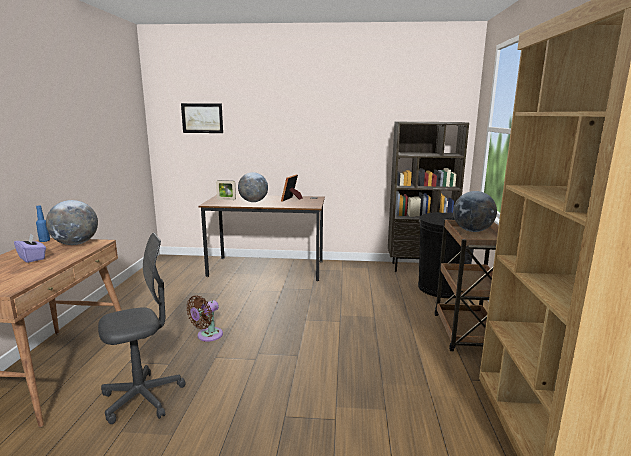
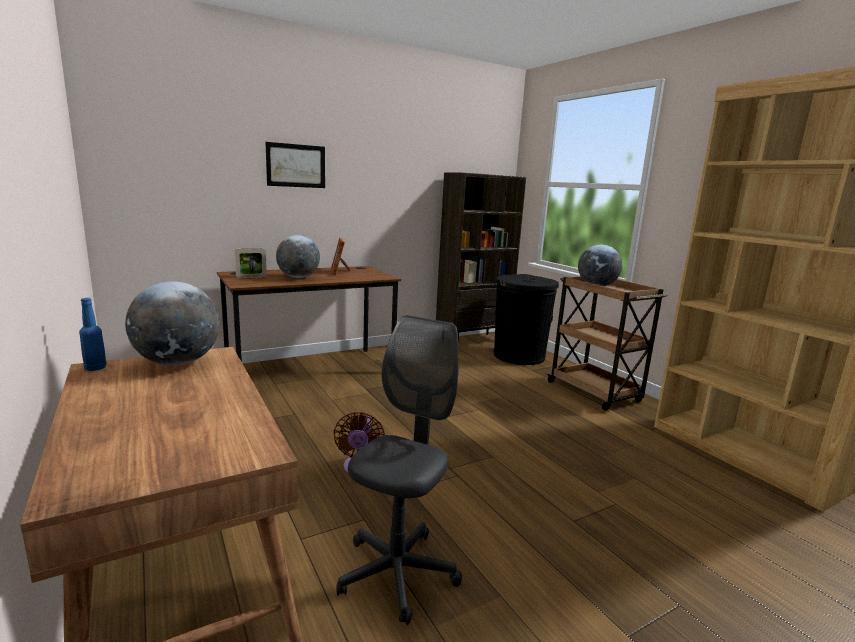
camera: 35 degrees left, 0 degrees up
purple tissue box [14,233,46,263] -> none
picture [181,103,223,133] -> picture moved to [266,142,325,188]

